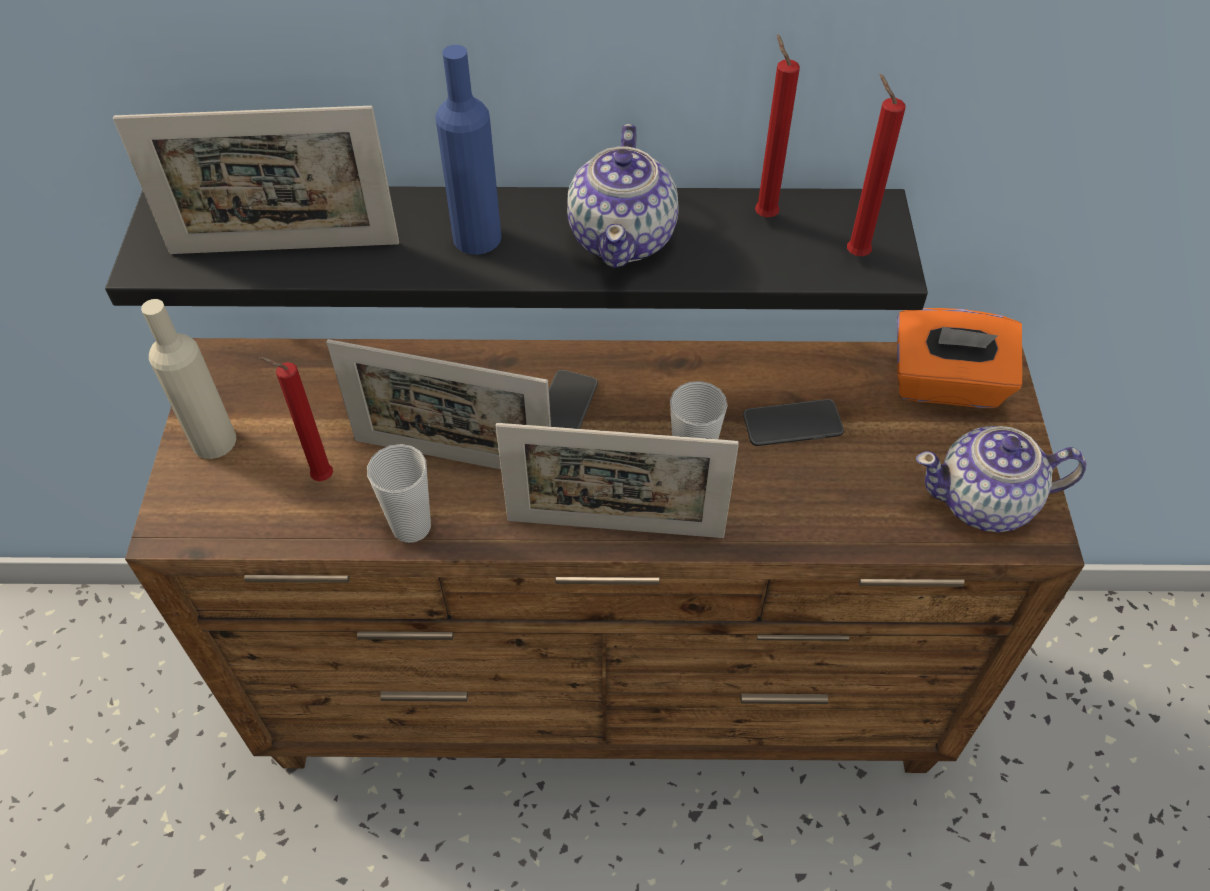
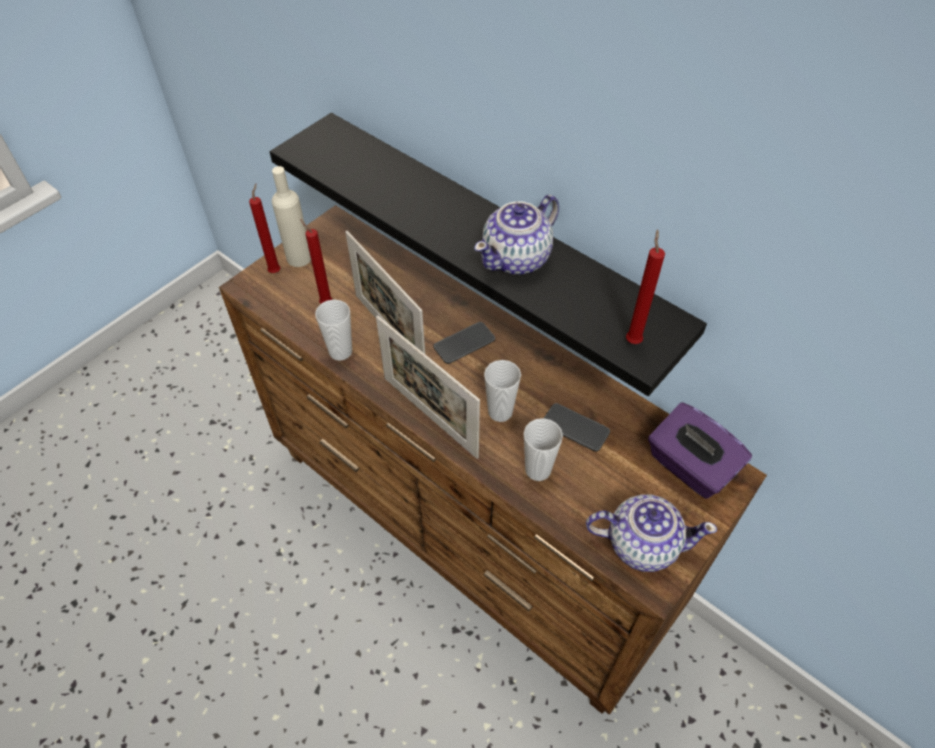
camera: 40 degrees right, 0 degrees up
picture frame [113,106,399,254] -> none
blue bottle [435,45,501,255] -> none
red candle [755,34,800,217] -> red candle moved to [249,184,280,273]
orange tissue box [897,308,1022,408] -> purple tissue box [648,402,752,499]
teapot [916,426,1087,533] -> teapot turned 150 degrees clockwise [586,494,717,572]
none -> cup [524,418,563,481]

